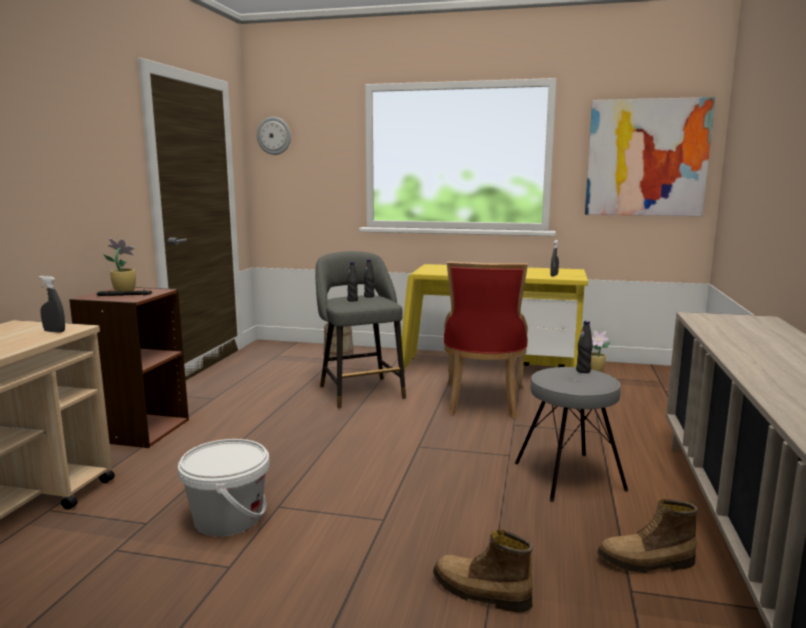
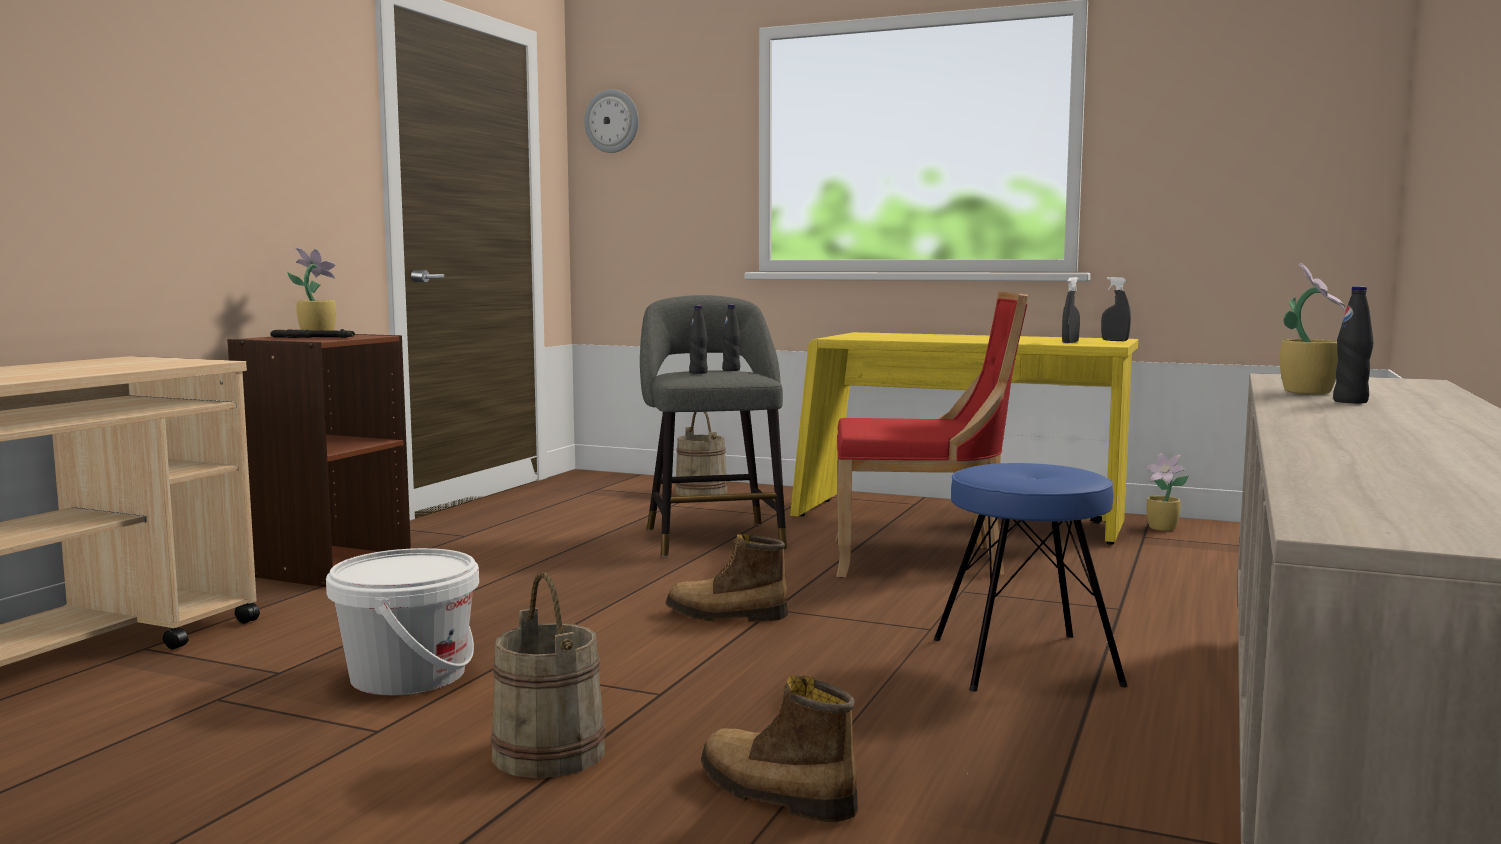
camera: 10 degrees right, 5 degrees down
grey spray bottle [39,276,65,333] -> grey spray bottle moved to [1101,277,1131,341]
red chair [444,262,528,418] -> red chair turned 105 degrees counterclockwise [836,292,1028,578]
grey stool [515,367,628,502] -> blue stool [934,463,1128,692]
black bottle [576,321,593,373] -> black bottle moved to [1333,286,1373,404]
picture [585,97,715,216] -> none
boot [597,499,698,573] -> boot moved to [665,534,788,622]
none -> beige bucket [490,572,606,778]
none -> potted plant [1280,263,1345,394]

